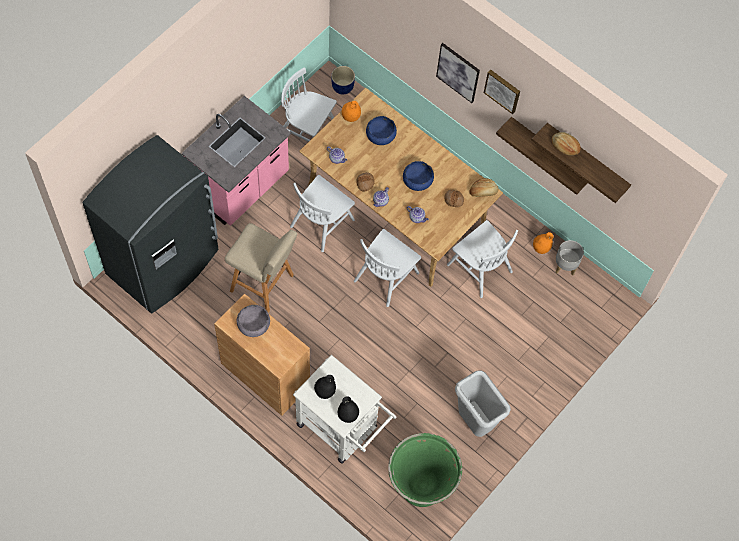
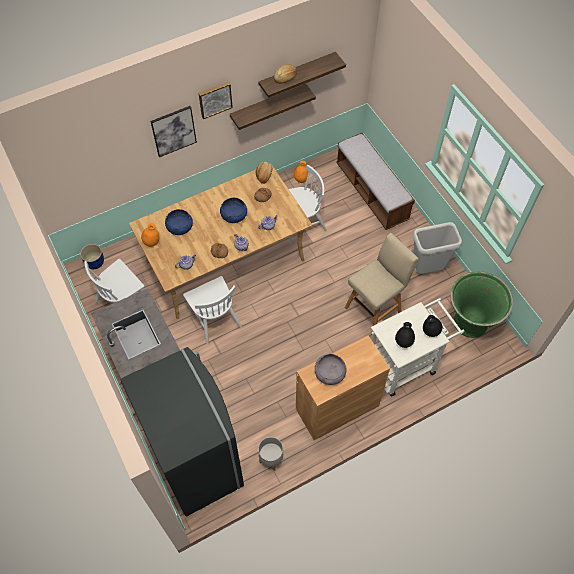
camera: 65 degrees left, 5 degrees down
beige stool [225,223,297,313] -> beige stool moved to [345,233,419,335]
white chair [354,229,421,307] -> none
grey planter [556,240,584,276] -> grey planter moved to [258,437,283,471]
none -> bench [336,133,415,230]

